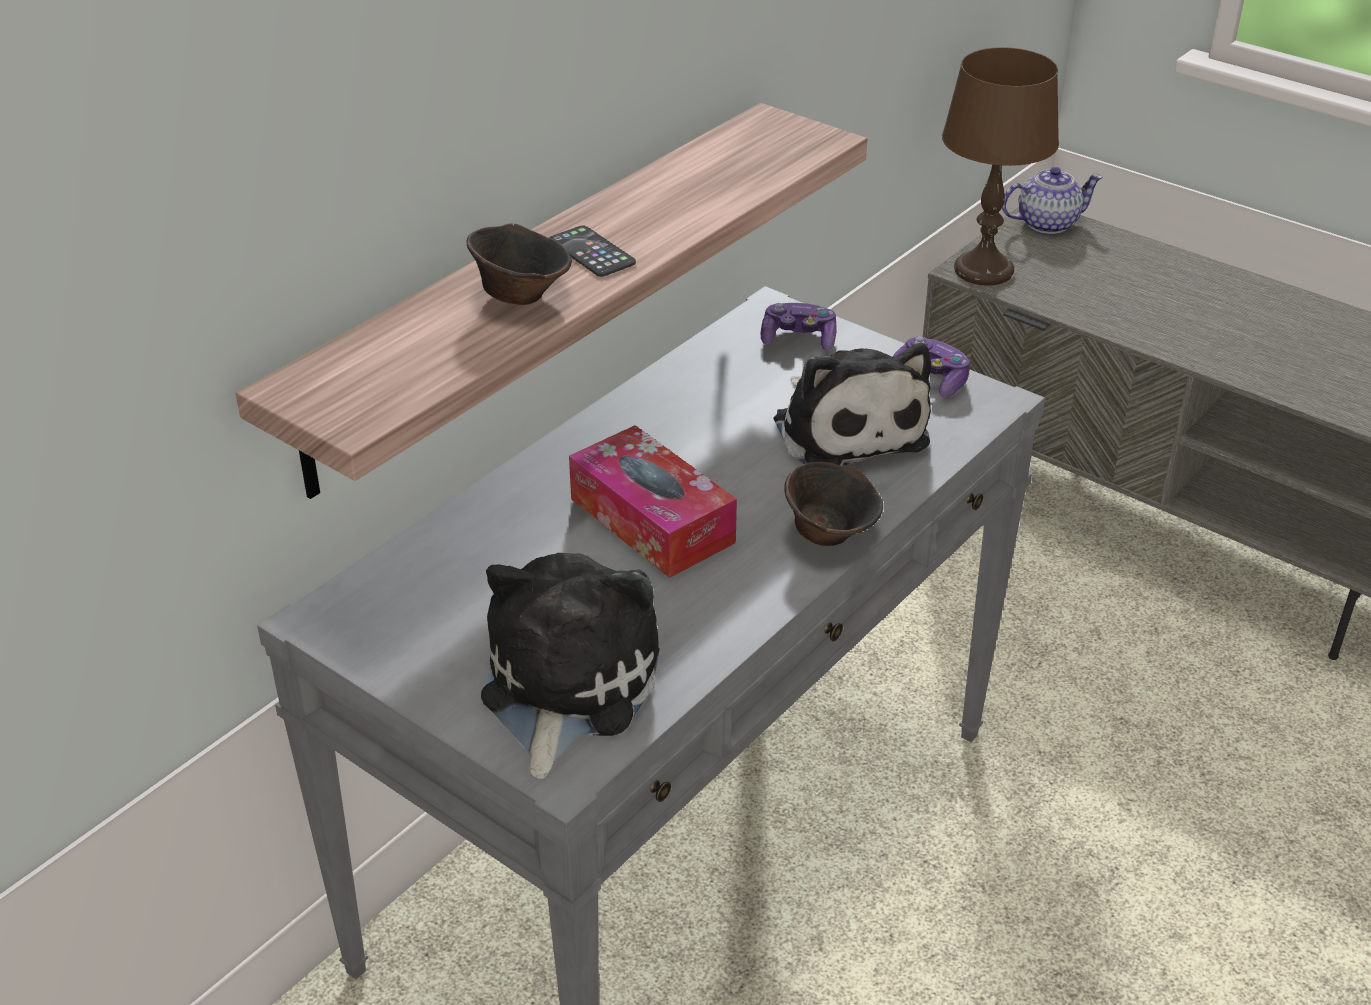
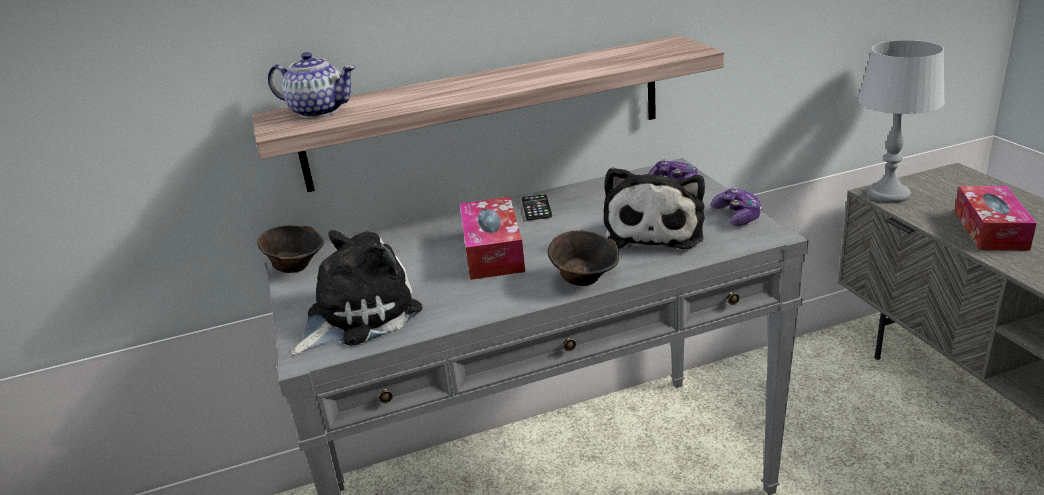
camera: 35 degrees right, 10 degrees down
brown bowl [466,223,572,305] -> brown bowl moved to [257,226,324,273]
phone [549,226,636,277] -> phone moved to [522,195,552,220]
brown table lamp [942,47,1059,286] -> grey table lamp [858,40,945,203]
teapot [1002,167,1103,234] -> teapot moved to [268,52,356,118]
none -> tissue box [955,186,1037,250]

